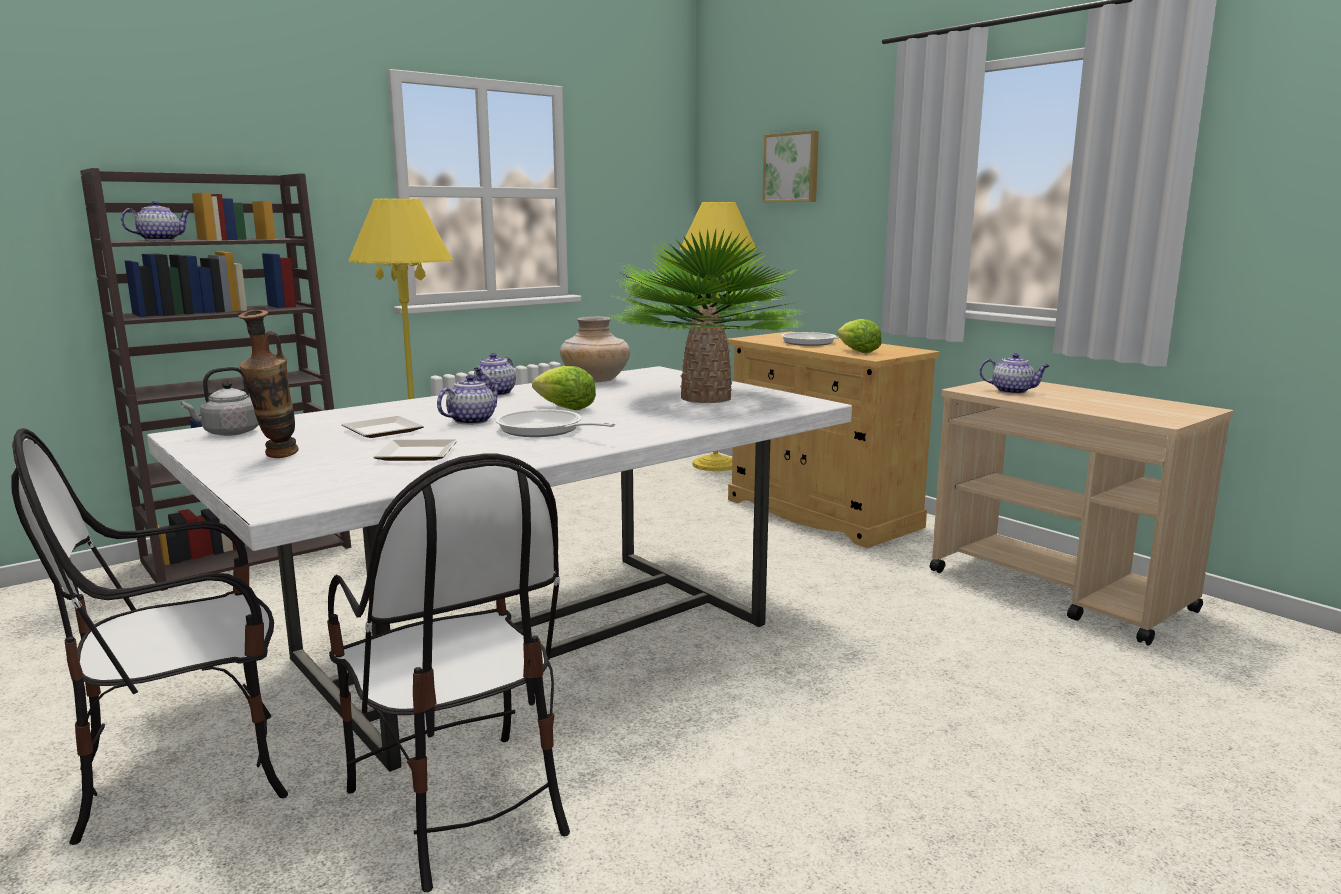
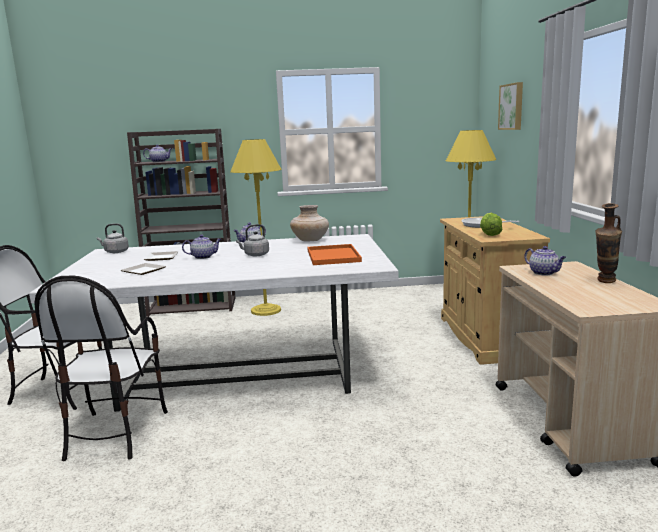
camera: 35 degrees right, 0 degrees up
vase [238,310,299,458] -> vase moved to [595,203,622,283]
frying pan [496,409,615,437] -> none
lettuce [532,366,596,410] -> grey kettle [236,224,269,256]
potted plant [608,228,806,403] -> orange tray [307,244,362,265]

